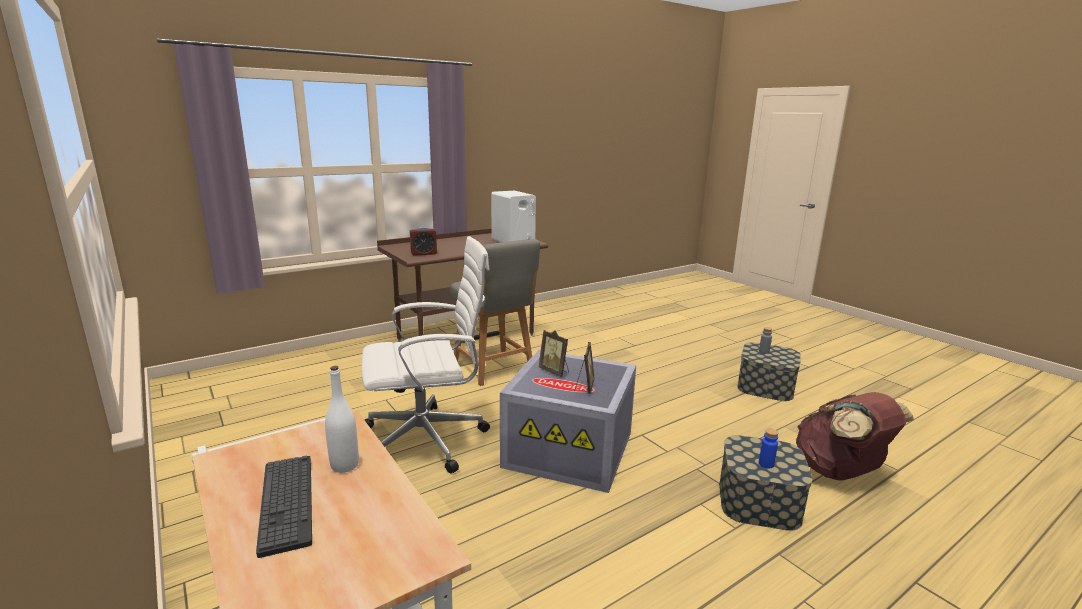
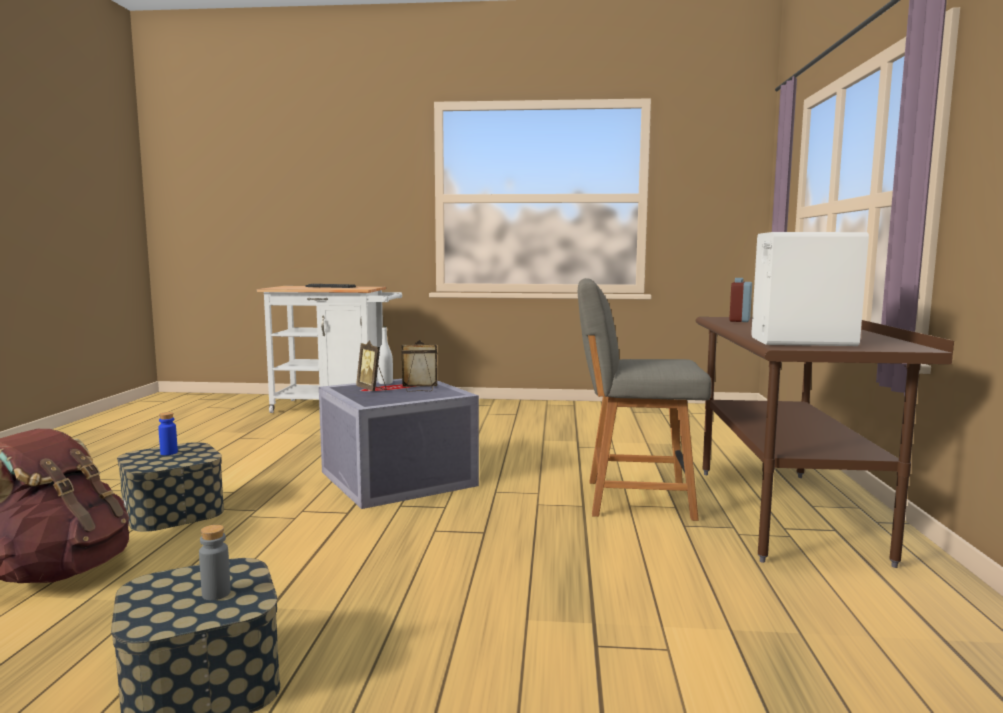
camera: 130 degrees right, 10 degrees down
white bottle [325,366,359,473] -> white bottle moved to [378,326,393,384]
white office chair [361,236,490,473] -> none

